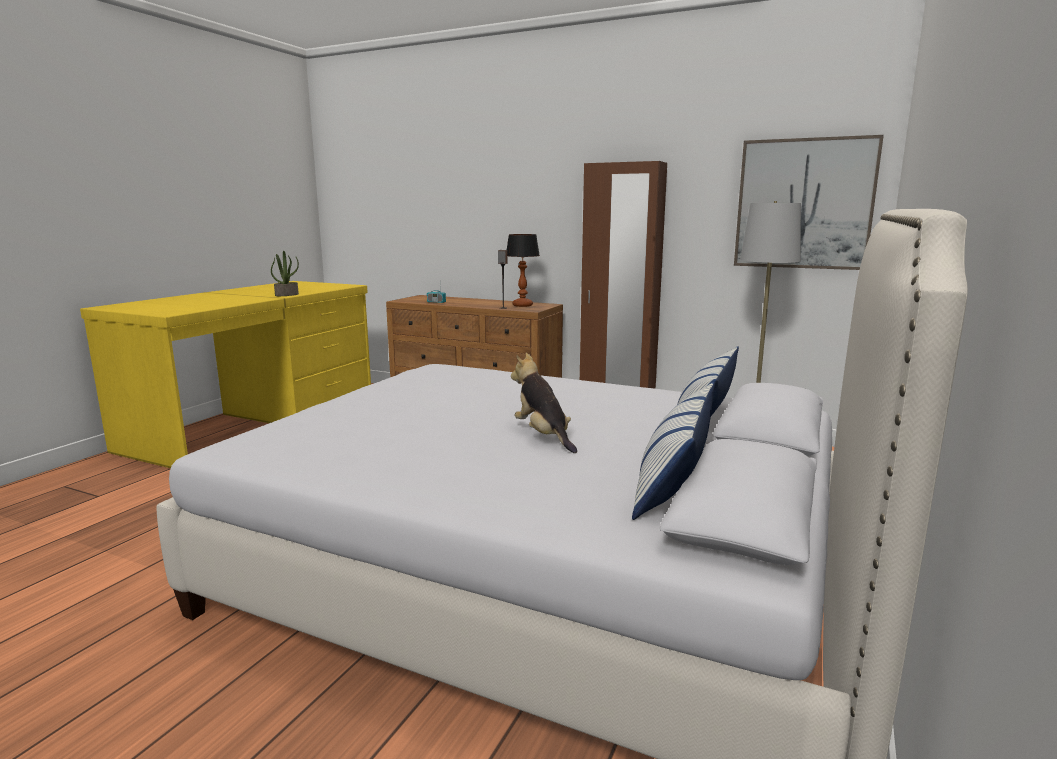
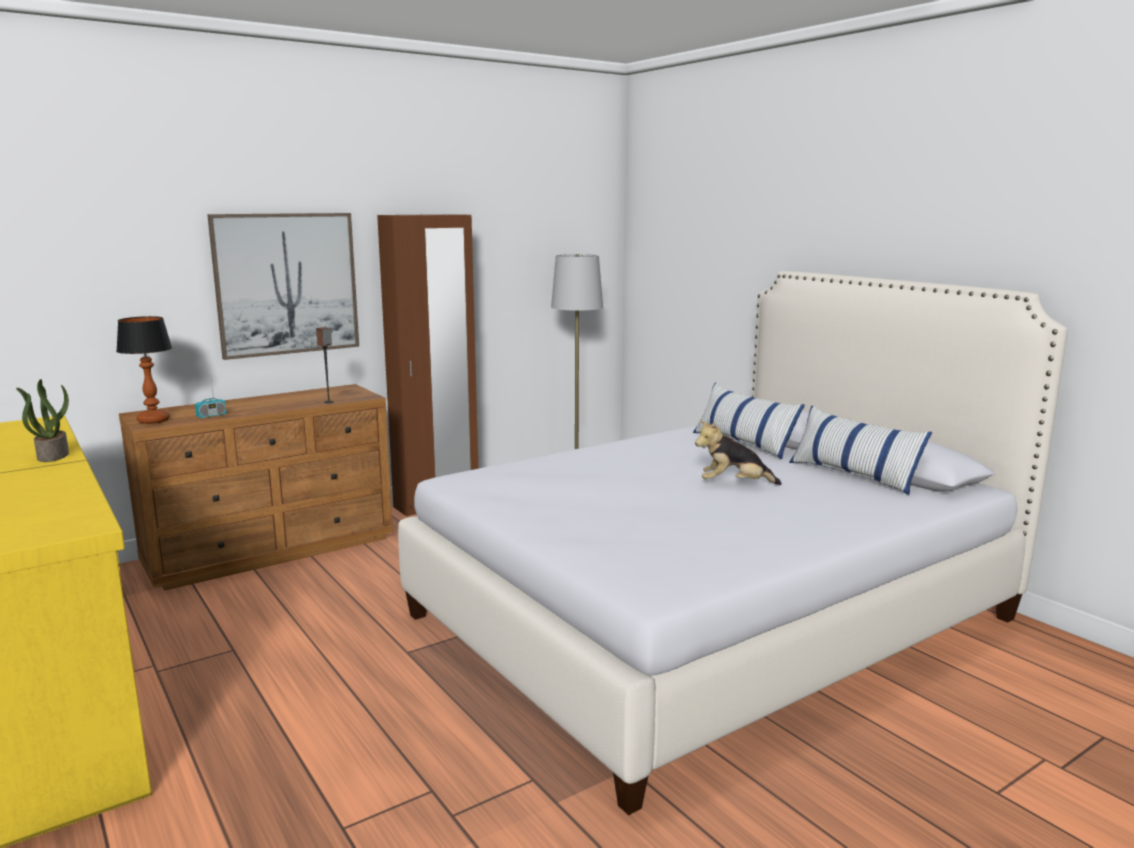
camera: 60 degrees left, 0 degrees up
table lamp [507,234,540,307] -> table lamp moved to [116,316,172,424]
picture [734,135,884,270] -> picture moved to [207,213,359,360]

